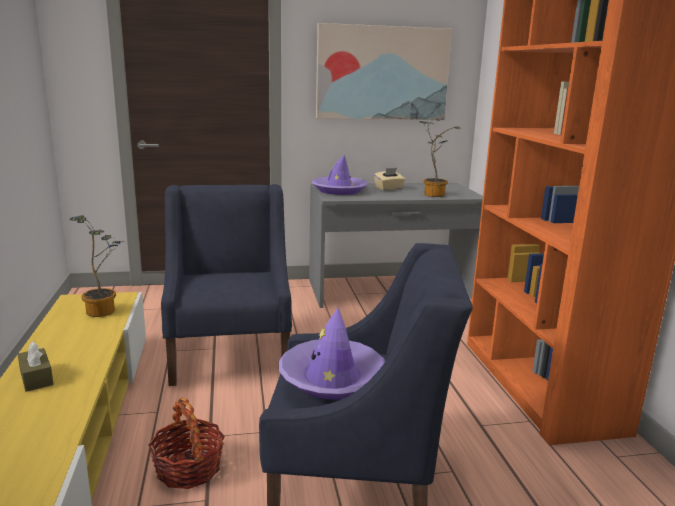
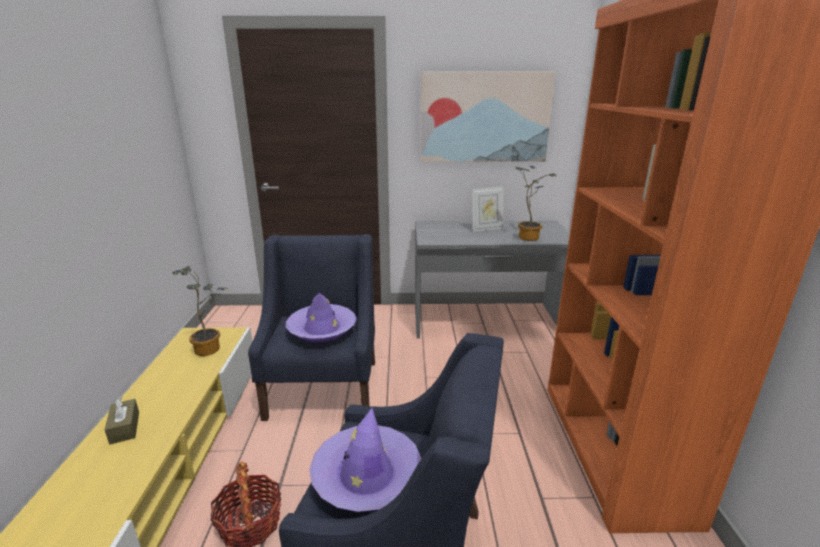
camera: 10 degrees right, 5 degrees up
purple hat [312,155,368,195] -> purple hat moved to [286,293,357,342]
beige tissue box [374,168,405,191] -> picture frame [472,187,503,232]

